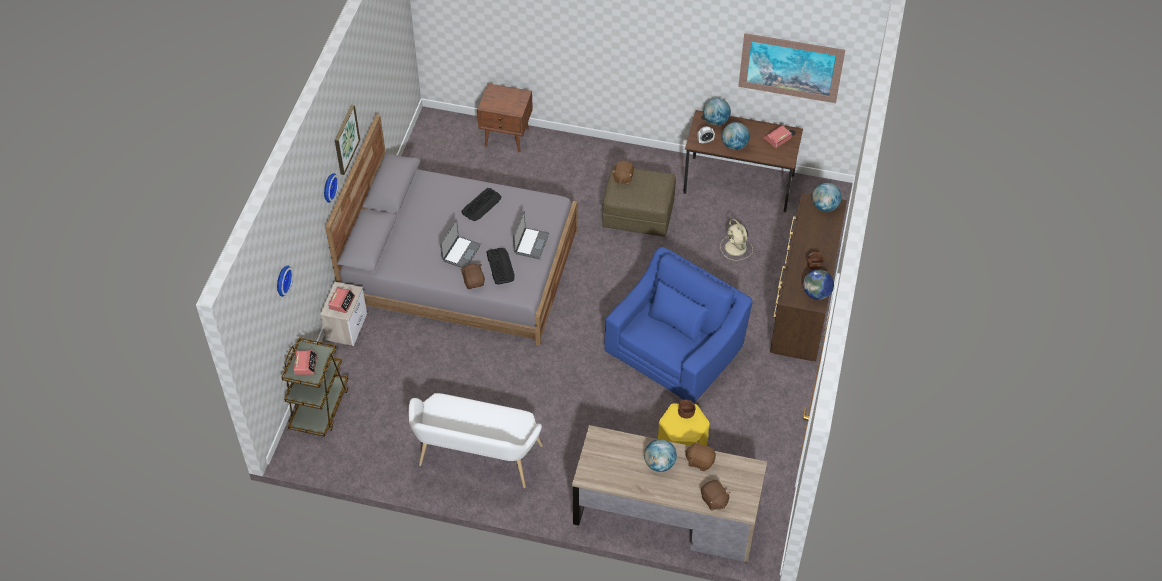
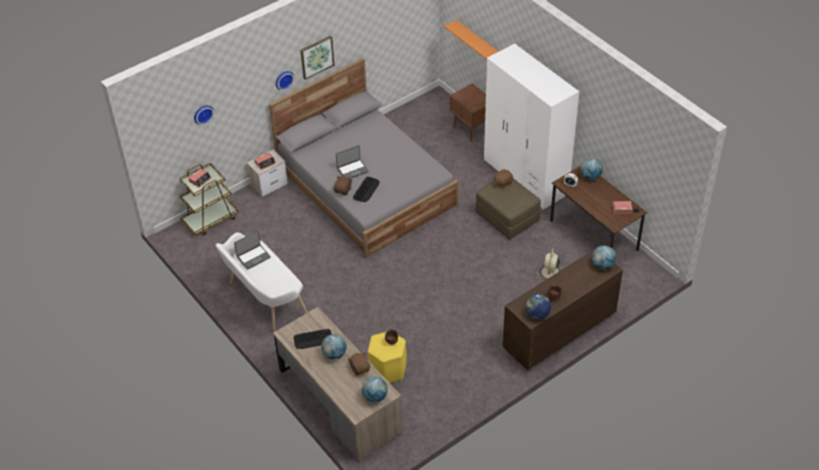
camera: 40 degrees right, 5 degrees down
keyboard [461,188,502,221] -> keyboard moved to [293,329,332,349]
laptop [513,211,549,259] -> laptop moved to [234,231,271,270]
blue armchair [604,247,753,403] -> none
brown plush toy [701,480,731,511] -> none
globe [722,122,750,150] -> globe moved to [362,376,388,403]
picture [738,33,845,103] -> none
none -> orange shelf [444,20,499,60]
none -> white wardrobe [484,43,580,209]

